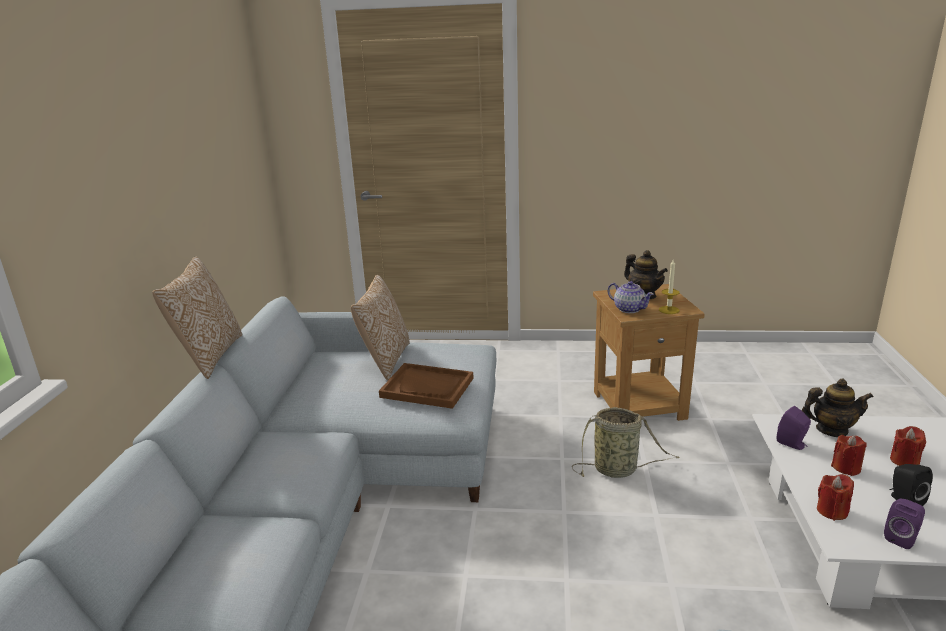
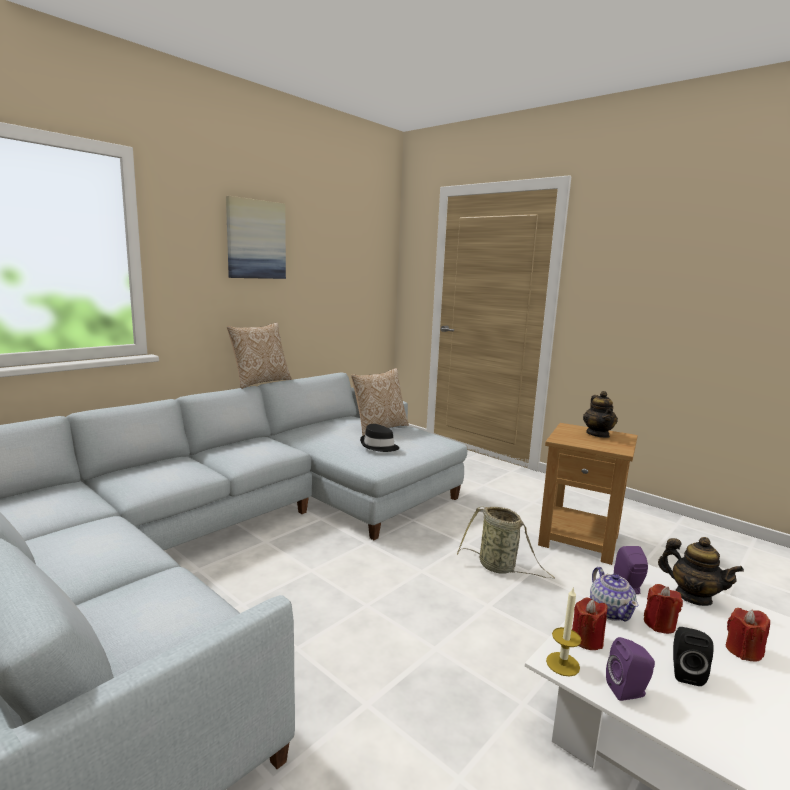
camera: 35 degrees right, 10 degrees down
brown tray [379,363,474,409] -> black hat [360,424,399,452]
teapot [608,281,654,313] -> teapot moved to [590,567,638,622]
candle [659,260,679,314] -> candle moved to [546,587,581,677]
none -> picture [226,196,286,279]

